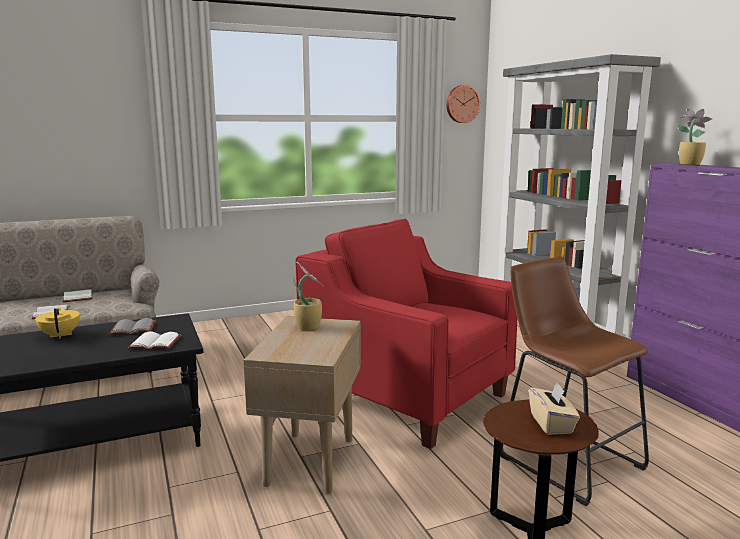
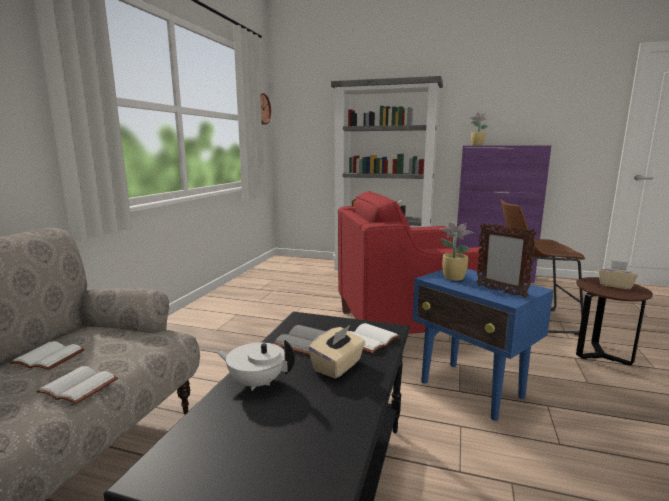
camera: 50 degrees left, 0 degrees up
yellow teapot [35,308,80,339] -> white teapot [215,340,295,391]
beige side table [243,316,361,494] -> blue side table [413,269,554,421]
none -> beige tissue box [308,325,365,379]
none -> picture frame [476,223,537,298]

